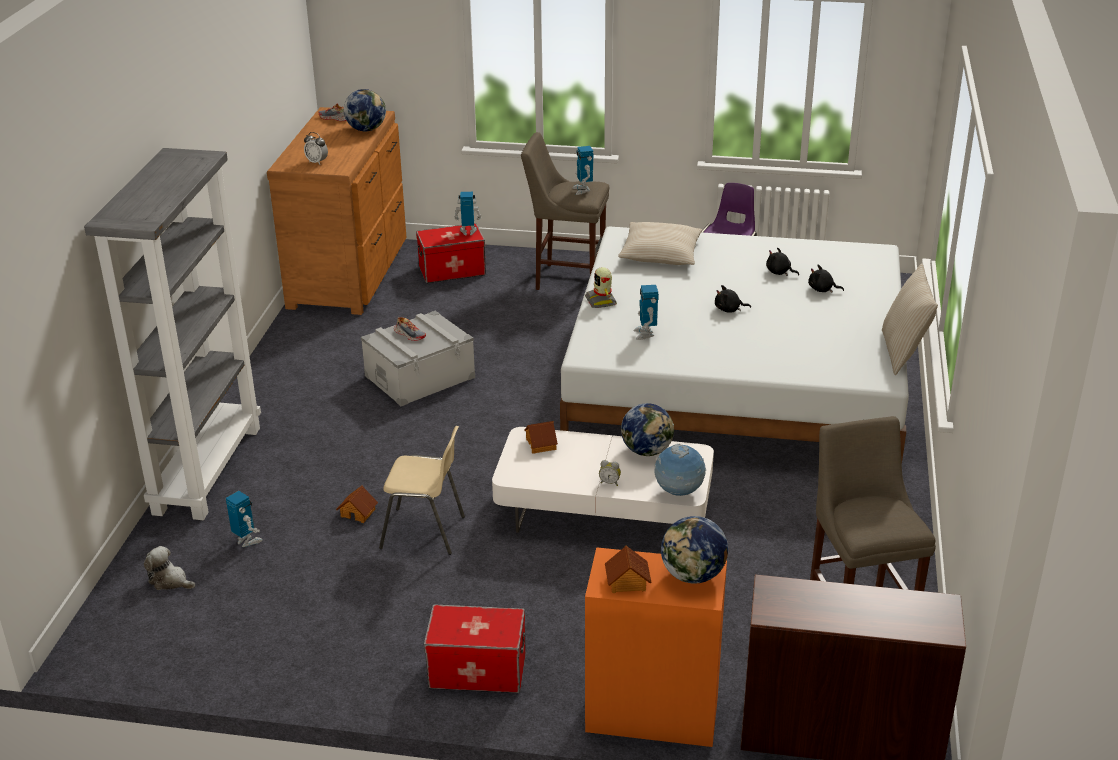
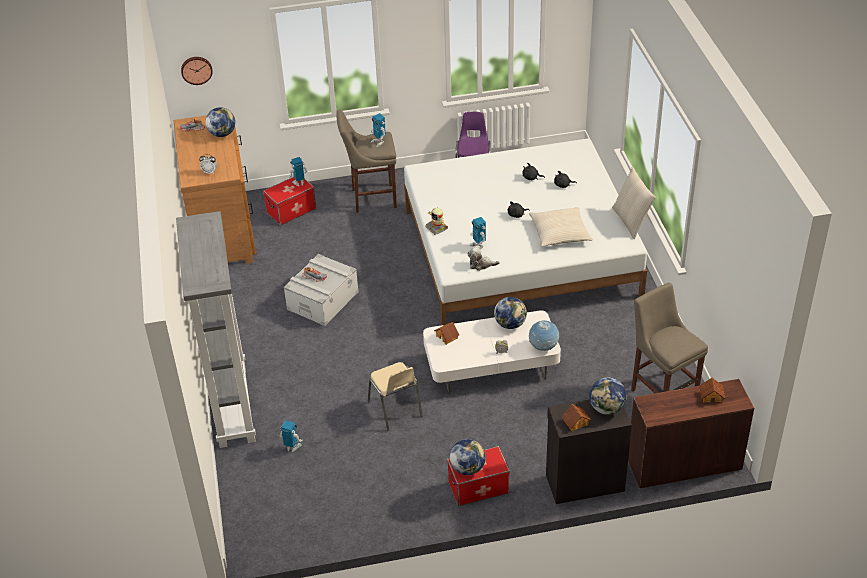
camera: 20 degrees left, 10 degrees up
plush toy [144,546,195,590] -> plush toy moved to [467,246,500,271]
toy house [336,485,378,523] -> toy house moved to [699,378,725,403]
beige chair [379,426,465,555] -> beige chair turned 75 degrees clockwise [368,362,423,430]
orange cabinet [585,547,727,747] -> black cabinet [546,399,632,504]
beige pillow [618,222,702,265] -> beige pillow moved to [529,207,593,247]
none -> wall clock [181,57,213,85]
none -> globe [450,439,486,475]

